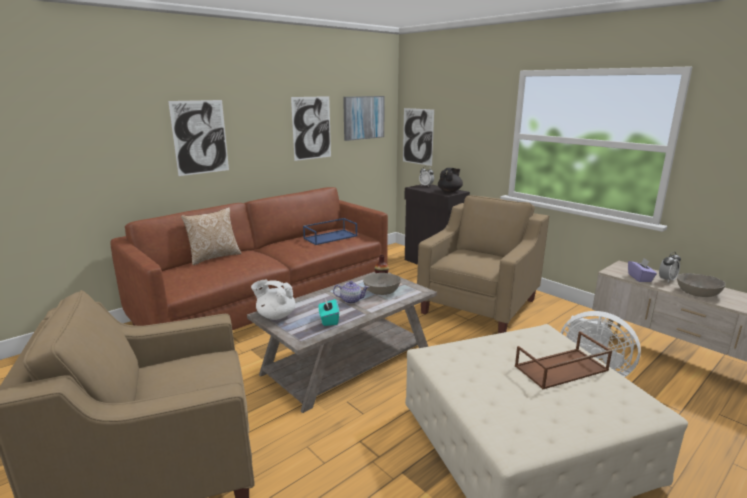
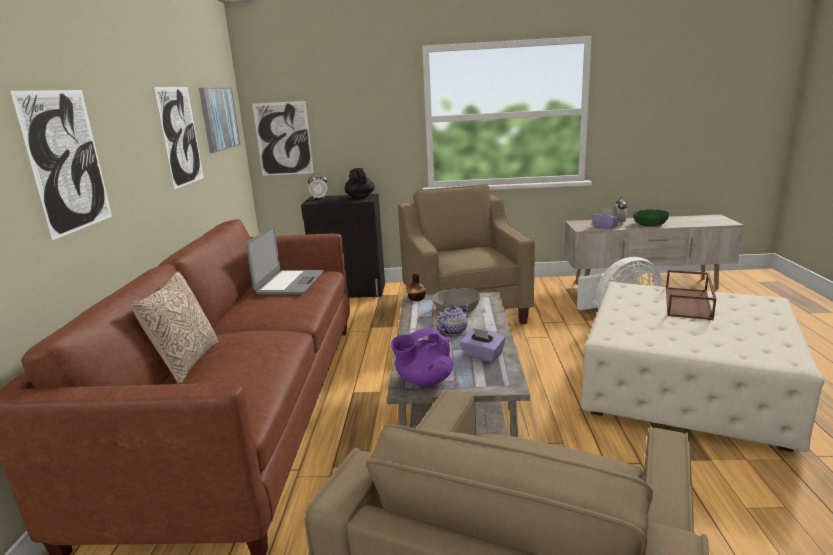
camera: 45 degrees left, 0 degrees up
white teapot [251,280,295,320] -> purple teapot [391,327,453,387]
blue tray [303,218,357,245] -> laptop [246,226,324,295]
turquoise tissue box [318,298,339,326] -> purple tissue box [460,328,505,362]
grey bowl [677,273,726,297] -> green bowl [633,209,669,227]

